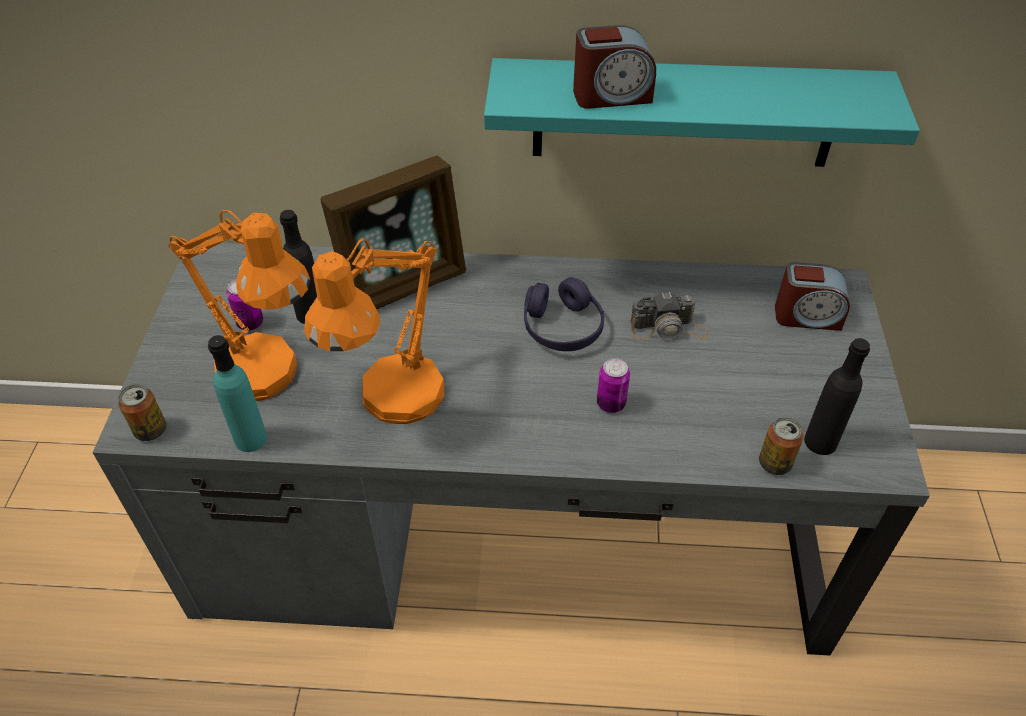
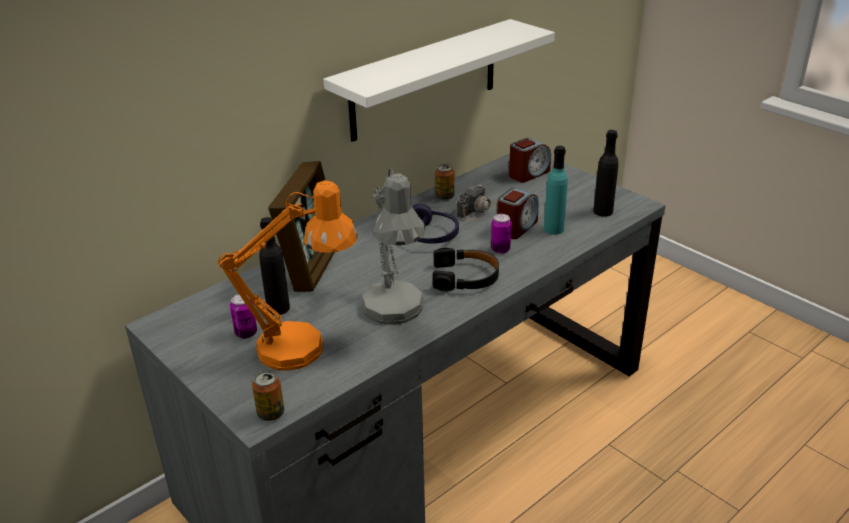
camera: 45 degrees left, 15 degrees down
turquoise bottle [208,335,267,452] -> turquoise bottle moved to [544,146,568,235]
orange table lamp [305,238,444,424] -> grey table lamp [362,168,425,324]
turquoise shelf [484,58,920,167] -> white shelf [323,19,555,142]
alarm clock [573,25,656,109] -> alarm clock moved to [497,188,539,239]
can [759,417,804,475] -> can moved to [435,164,455,200]
none -> black headphones [433,248,499,291]

